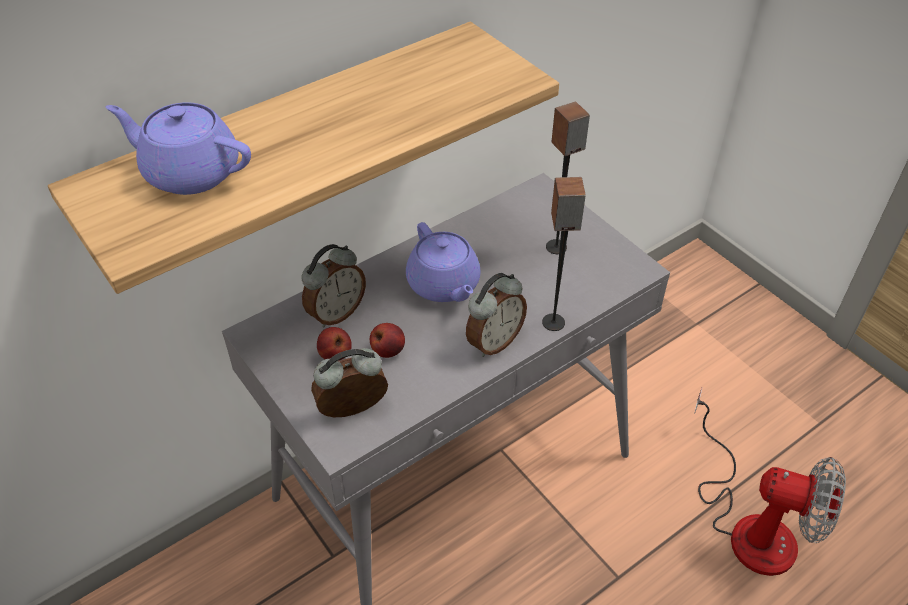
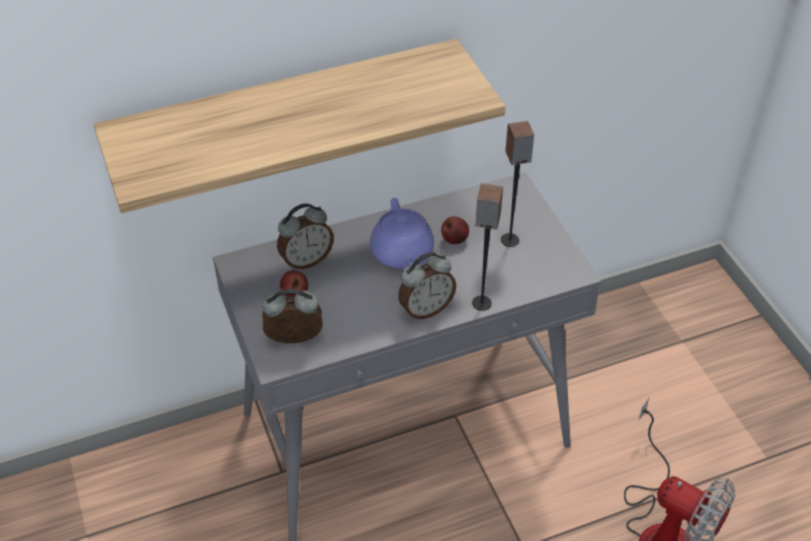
camera: 15 degrees right, 0 degrees up
purple teapot [106,102,251,195] -> none
apple [370,323,405,358] -> apple moved to [441,217,469,244]

